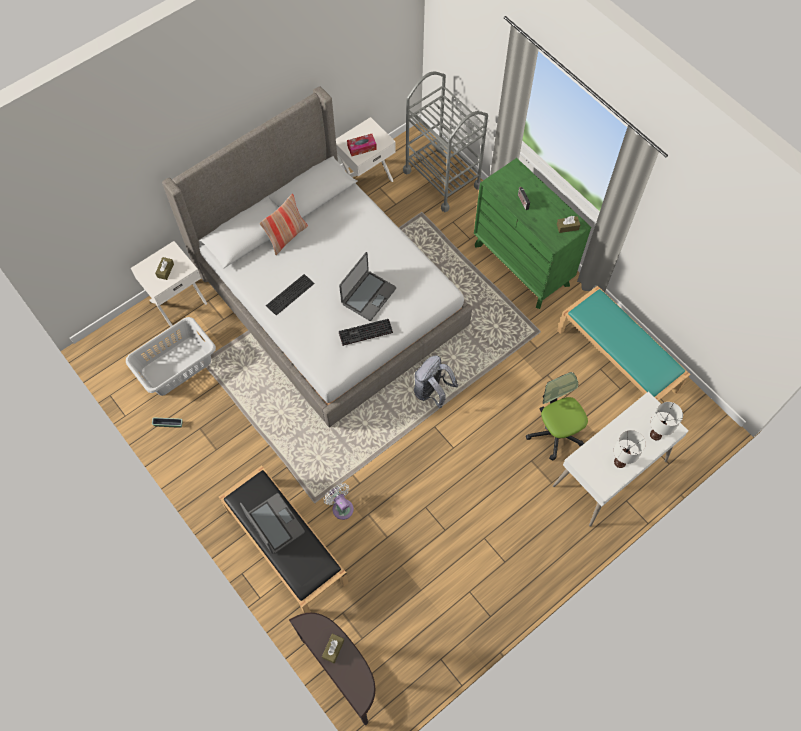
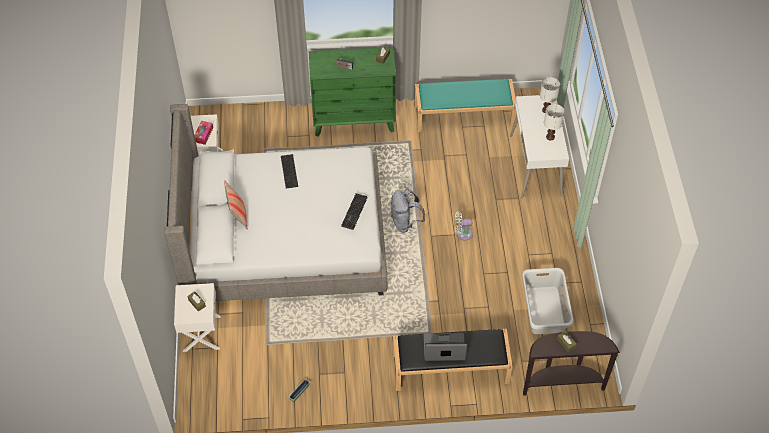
camera: 55 degrees left, 10 degrees down
grey laundry basket [126,317,216,396] -> grey laundry basket moved to [522,268,574,334]
keyboard [266,274,315,315] -> keyboard moved to [281,154,298,188]
white fan [323,483,354,520] -> white fan moved to [455,212,473,241]
laptop [339,252,396,321] -> none
grey cart [403,71,488,212] -> none
office chair [526,372,588,460] -> none

